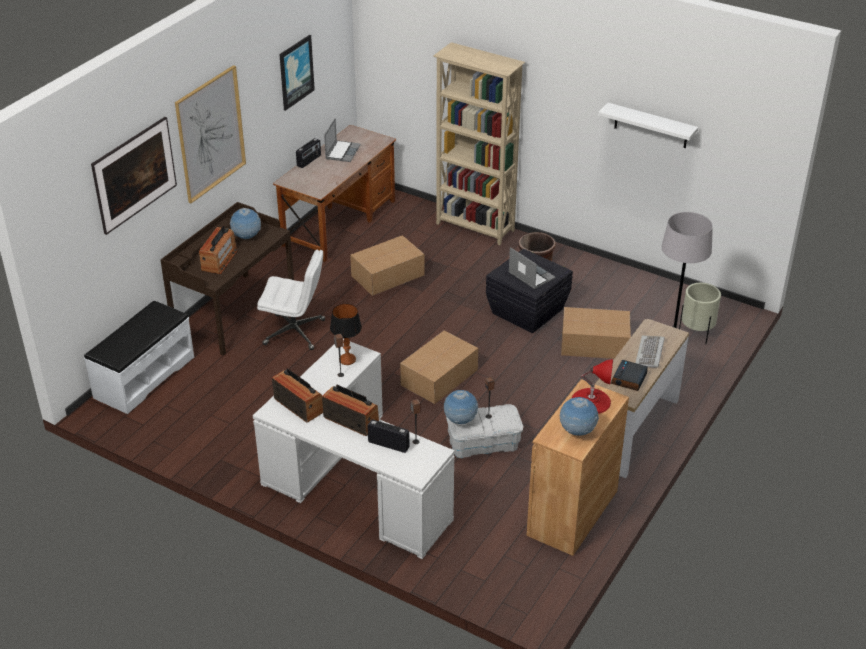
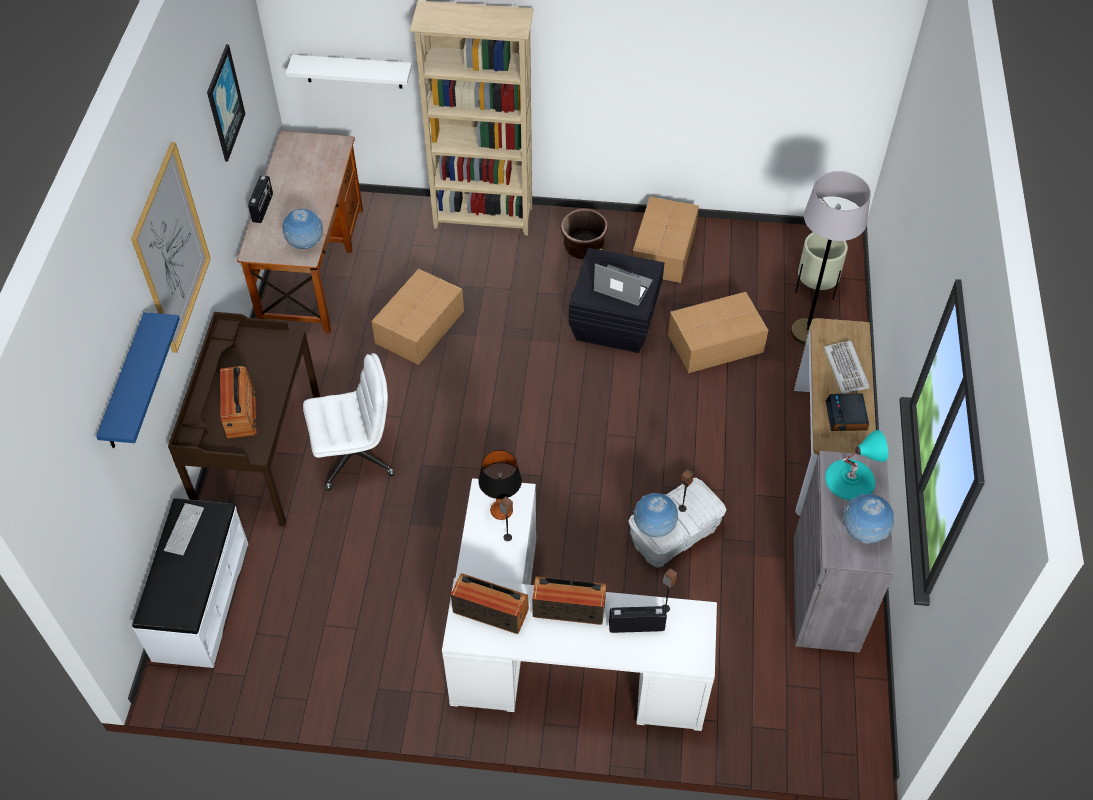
camera: 25 degrees left, 15 degrees up
picture [91,117,177,235] -> blue shelf [96,312,180,448]
globe [230,208,261,239] -> globe moved to [282,209,323,249]
laptop [324,118,361,162] -> none
cardboard box [400,330,478,404] -> cardboard box moved to [632,196,699,283]
brown cabinet [526,379,629,556] -> grey cabinet [794,451,894,653]
red table lamp [572,359,613,414] -> turquoise table lamp [825,430,888,500]
white shelf [598,103,698,148] -> white shelf moved to [286,55,412,89]
none -> keyboard [164,503,204,555]

